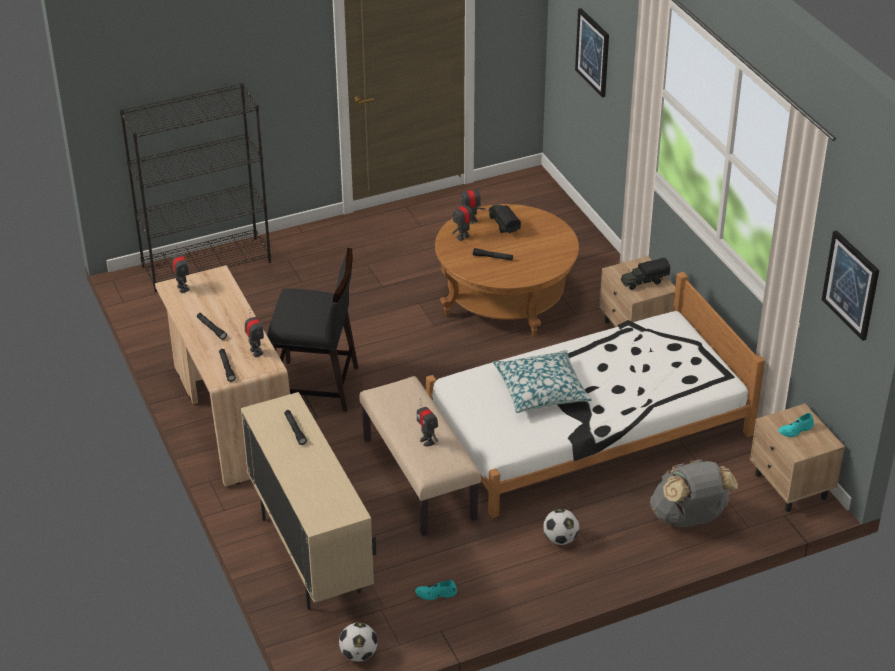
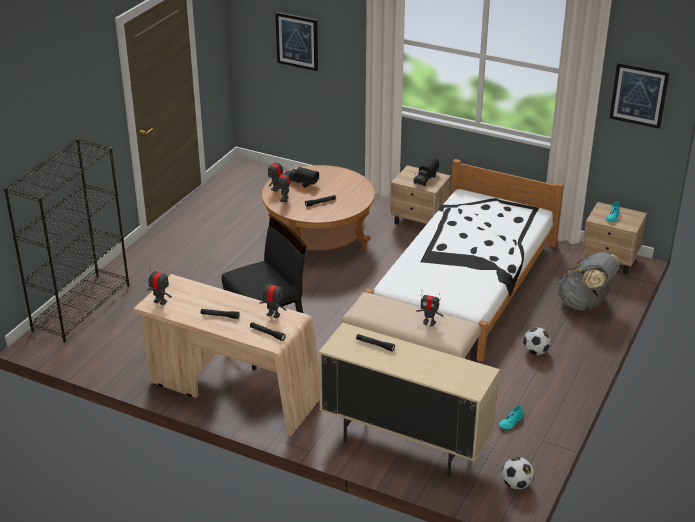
camera: 40 degrees left, 5 degrees down
pillow [493,350,592,413] -> none

